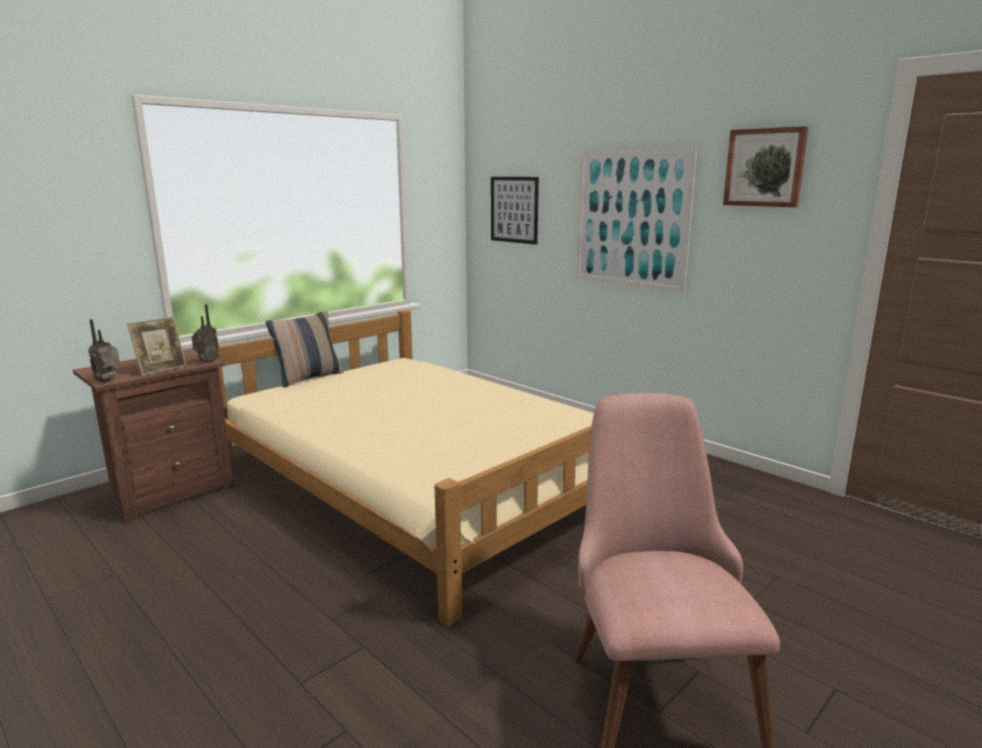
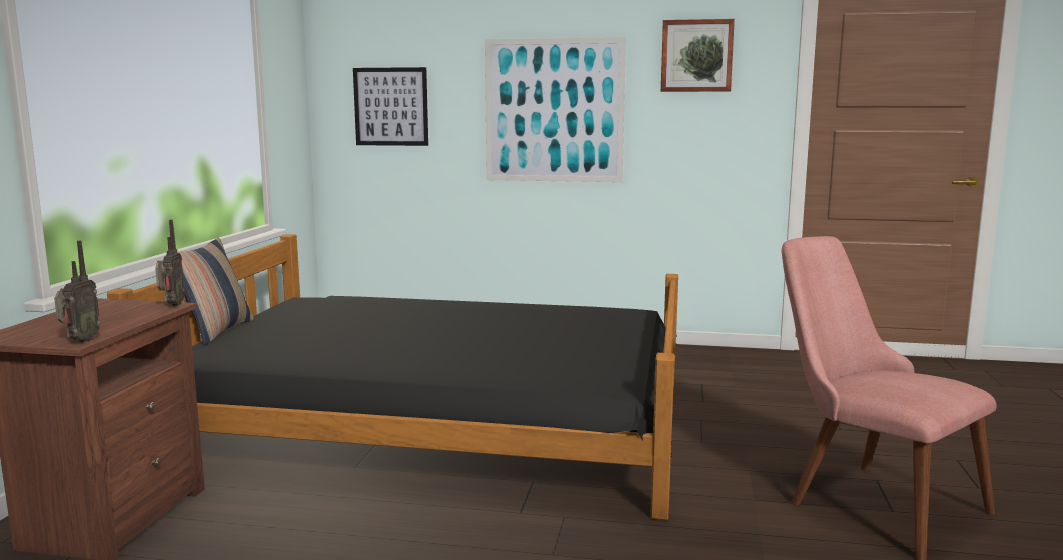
camera: 35 degrees left, 5 degrees down
radio [89,319,120,382] -> radio turned 150 degrees counterclockwise [54,240,100,342]
picture frame [127,317,187,376] -> none
beige bed [217,309,594,627] -> black bed [107,234,678,520]

